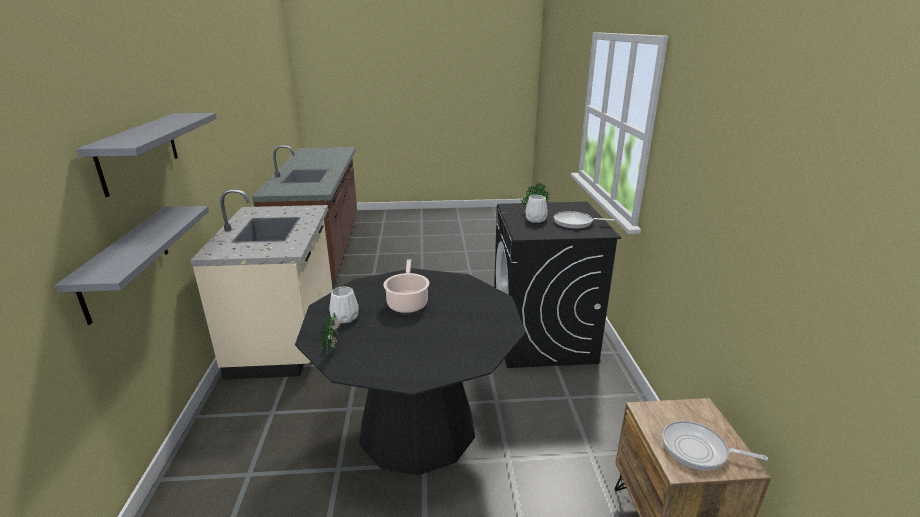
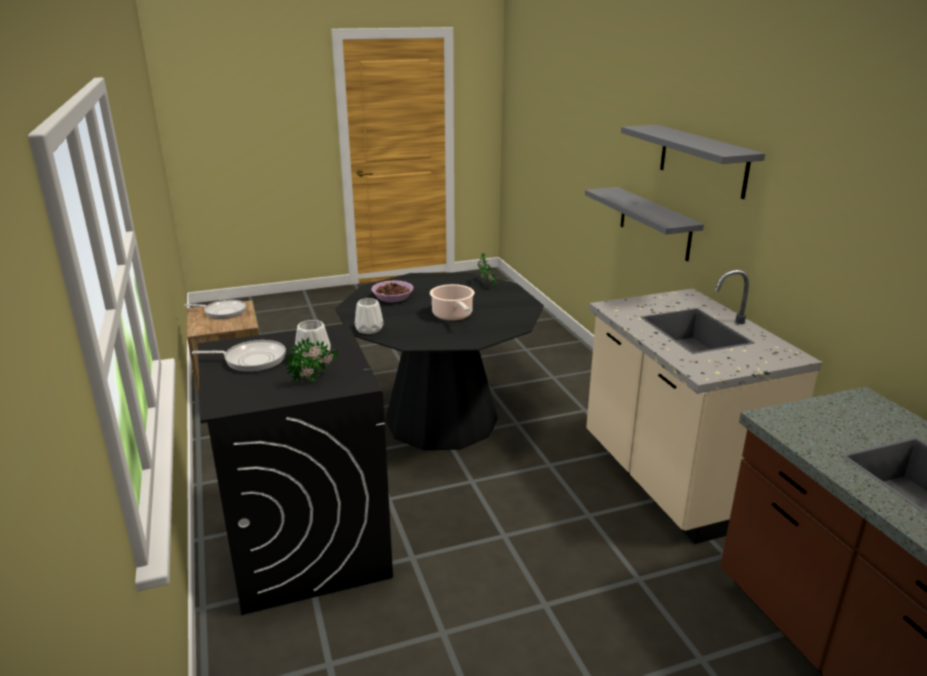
camera: 165 degrees right, 0 degrees up
white vase [329,286,359,324] -> white vase moved to [355,298,384,334]
none -> bowl [371,281,414,302]

